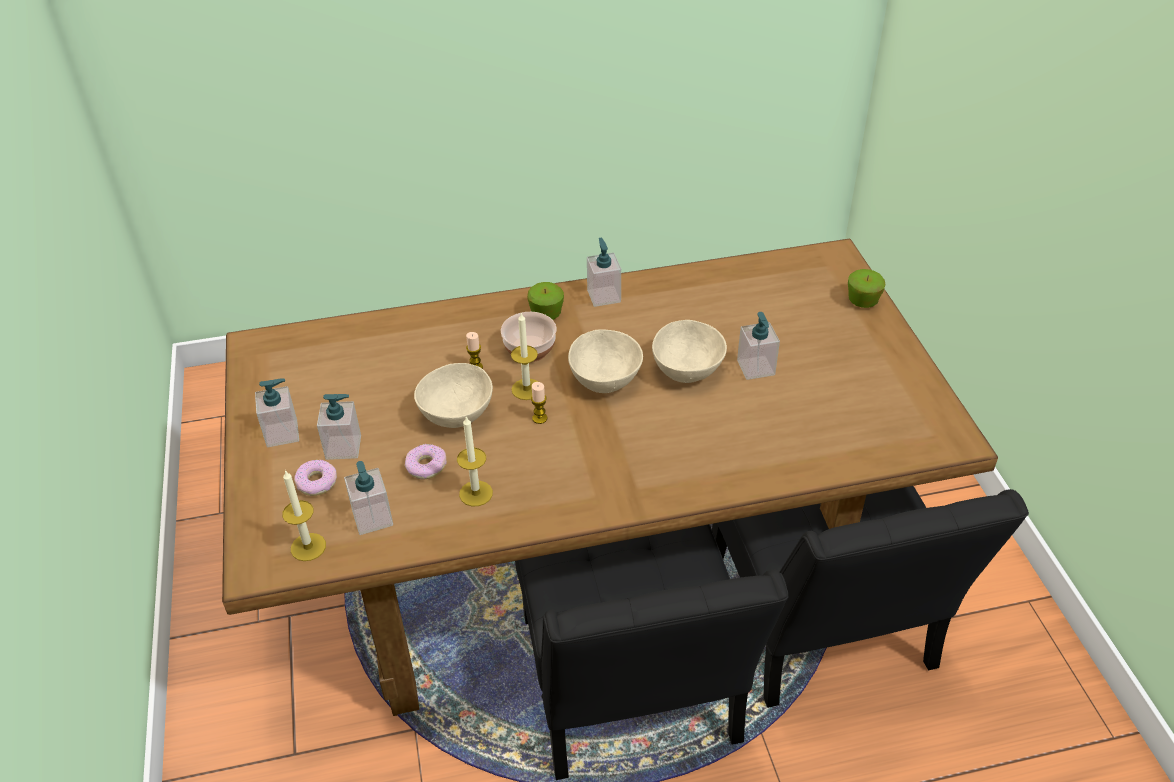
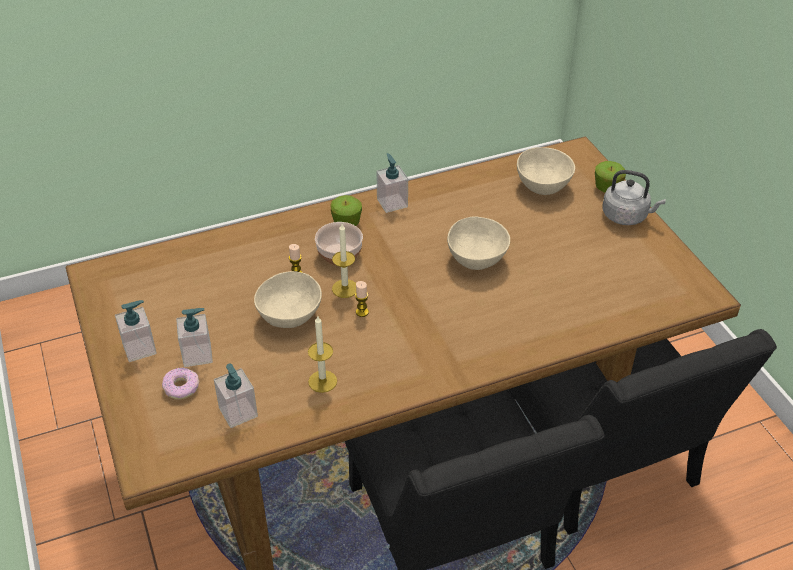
camera: 10 degrees left, 0 degrees up
candle [282,470,326,561] -> none
donut [405,444,447,479] -> none
beige bowl [568,329,643,393] -> beige bowl moved to [517,147,575,195]
soap dispenser [737,312,780,380] -> none
none -> grey kettle [603,170,666,225]

